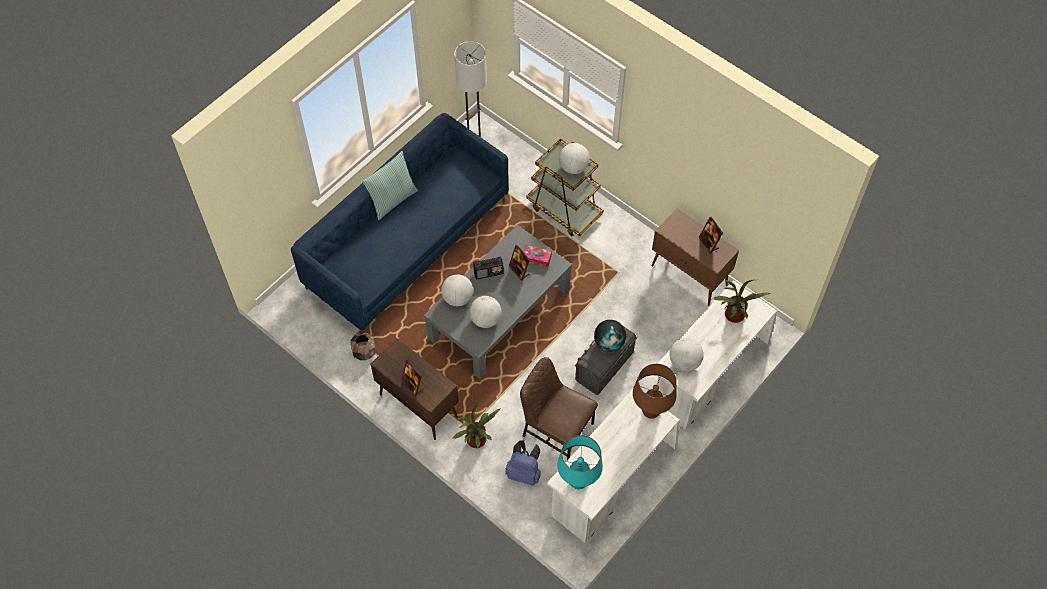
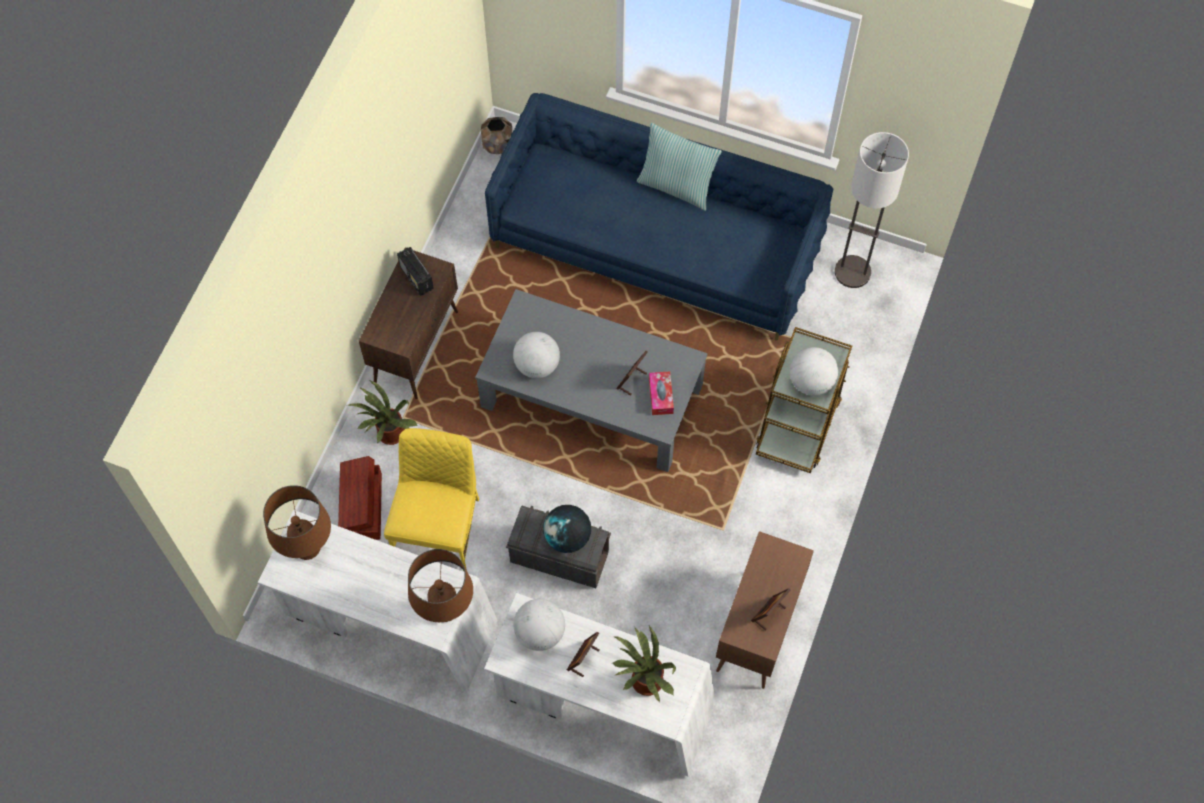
camera: 70 degrees right, 5 degrees up
brown planter [350,332,376,360] -> brown planter moved to [481,117,512,154]
picture frame [401,359,424,397] -> picture frame moved to [567,632,599,677]
globe [441,274,473,306] -> none
radio [473,257,504,279] -> radio moved to [397,247,434,296]
blue backpack [505,440,541,486] -> brown storage box [338,456,382,540]
brown chair [520,357,598,460] -> yellow chair [384,428,479,571]
turquoise table lamp [557,435,603,490] -> brown table lamp [263,485,331,560]

